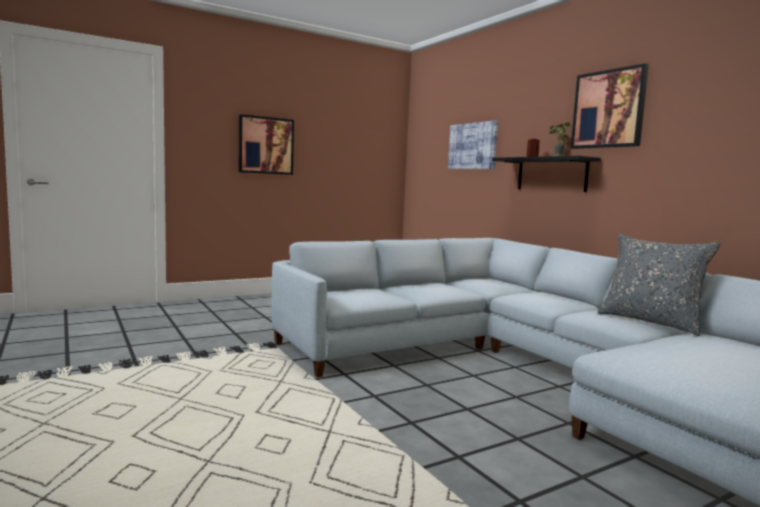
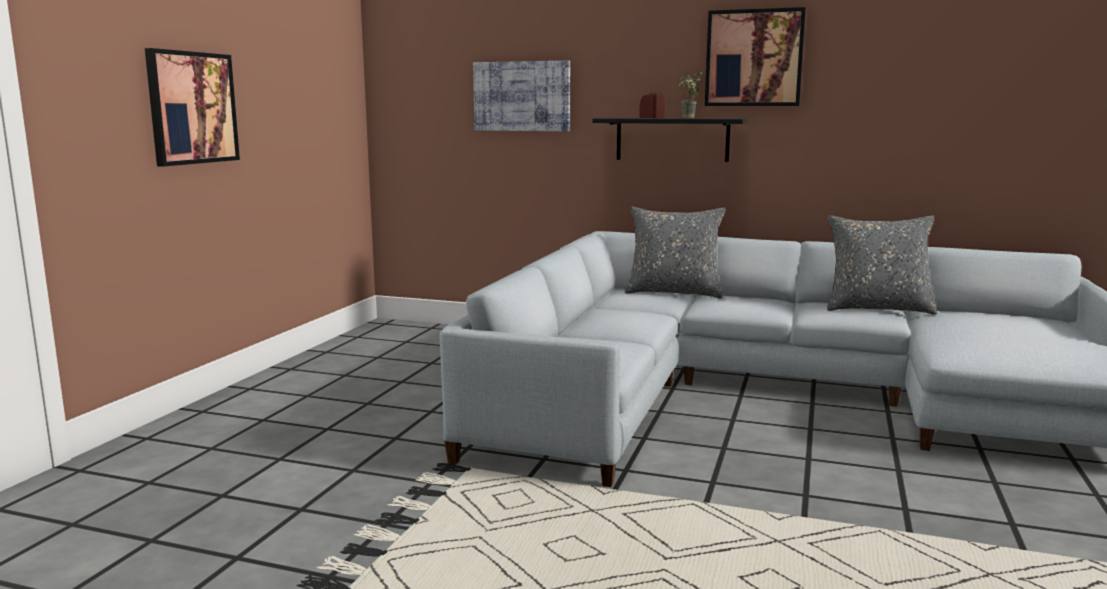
camera: 40 degrees left, 5 degrees up
none -> grey pillow [625,207,726,298]

